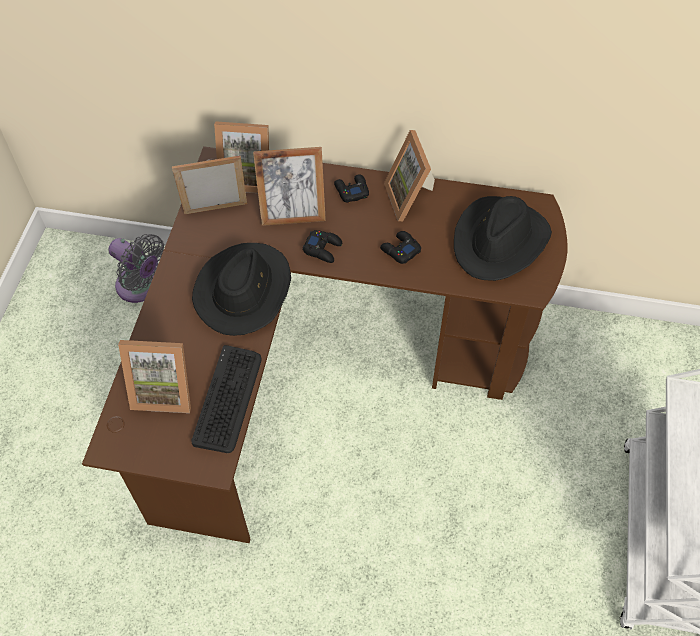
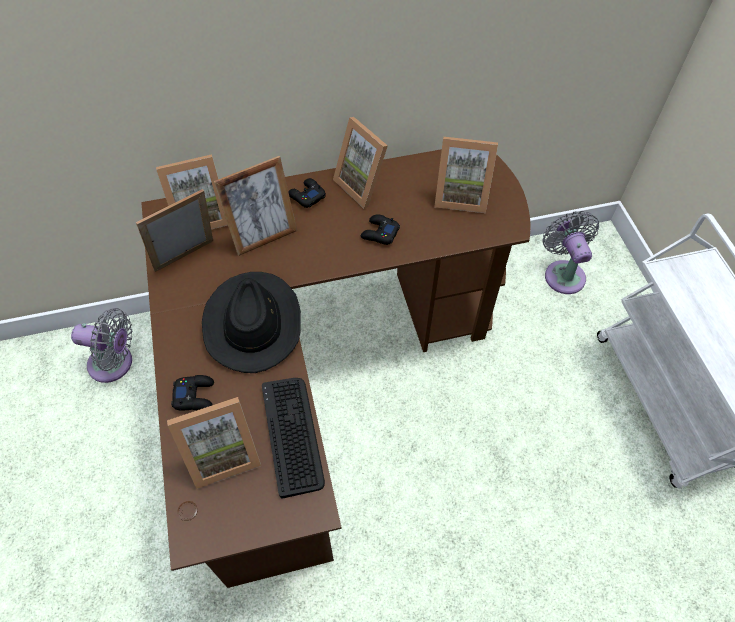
camera: 25 degrees left, 0 degrees up
black game controller [302,230,342,263] -> black game controller moved to [171,375,214,410]
black hat [454,196,552,281] -> picture frame [434,137,498,213]
none -> grey fan [542,211,599,294]

